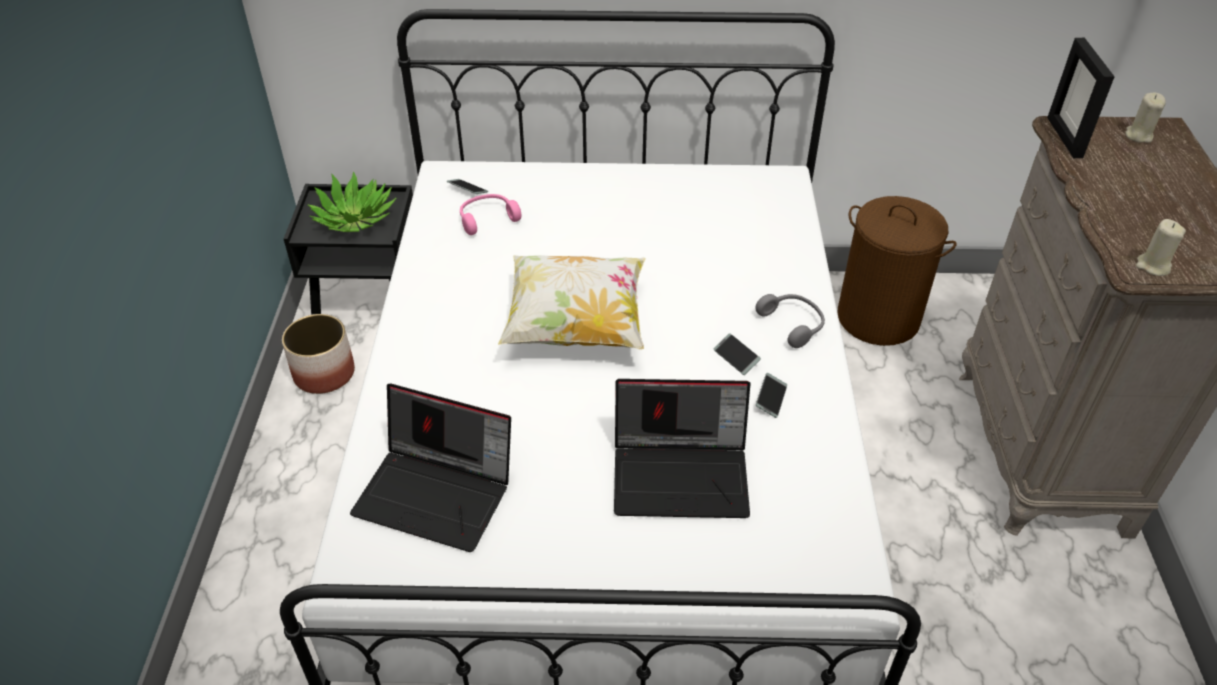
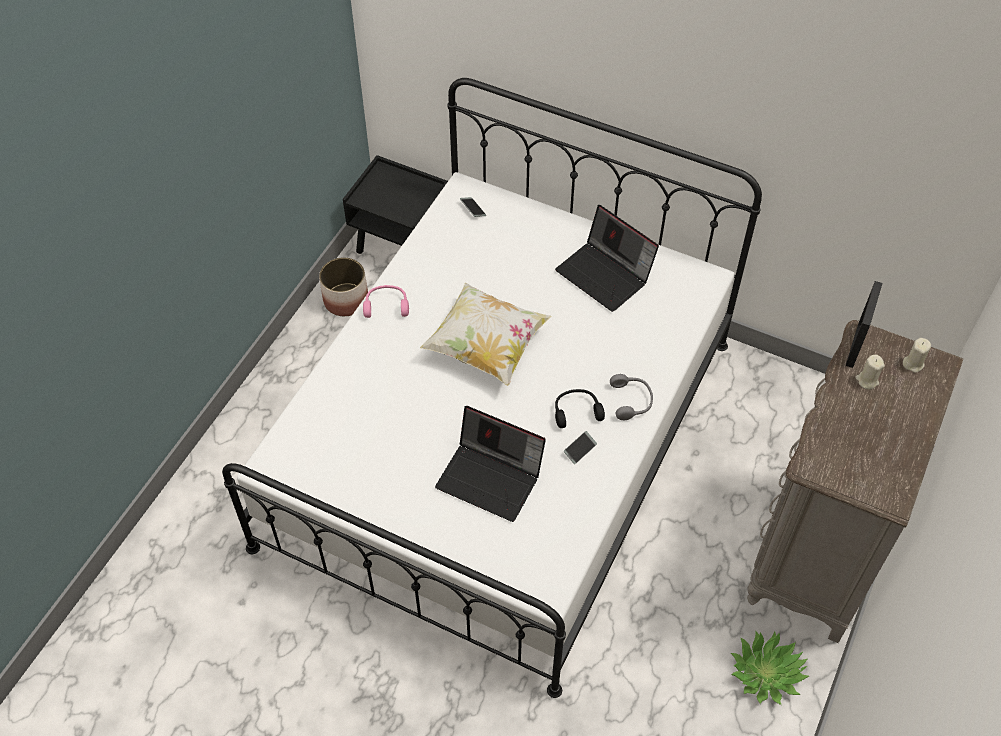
camera: 25 degrees right, 10 degrees up
potted plant [308,171,396,232] -> potted plant moved to [731,631,809,705]
laptop [350,384,511,552] -> laptop moved to [555,205,659,312]
pink headphones [460,194,521,235] -> pink headphones moved to [363,285,409,318]
phone [714,333,761,375] -> black headphones [555,389,605,428]
brown laundry basket [837,196,956,346] -> none
beige candle [1136,219,1186,276] -> beige candle moved to [855,355,885,390]

